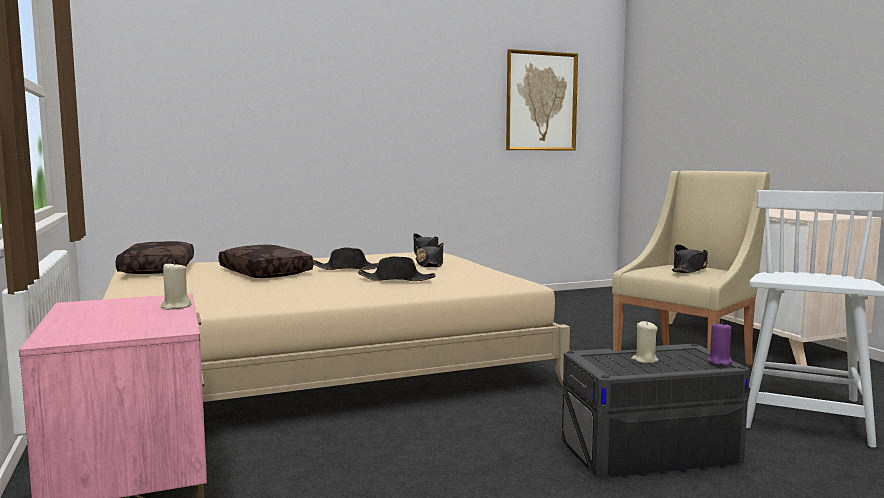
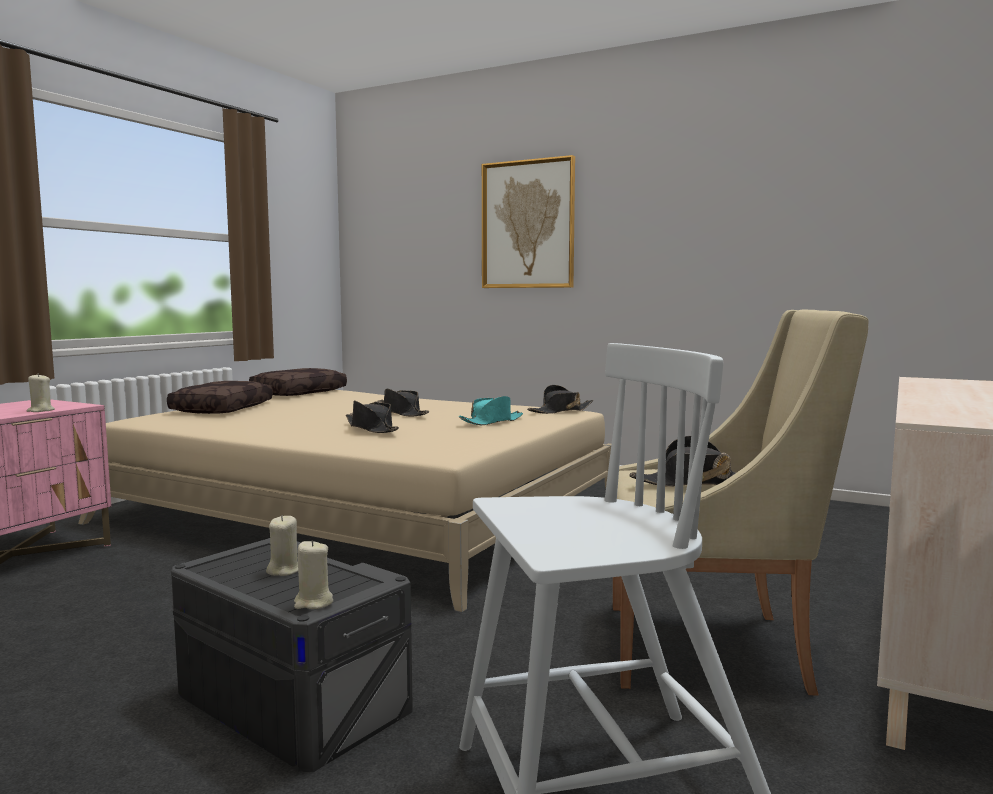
camera: 50 degrees right, 0 degrees up
brown pillow [219,244,313,278] -> brown pillow moved to [167,381,273,414]
black hat [416,243,443,267] -> turquoise hat [459,396,523,425]
picture [506,49,578,151] -> picture moved to [482,155,575,288]
purple candle [707,321,733,366] -> beige candle [294,540,333,609]

